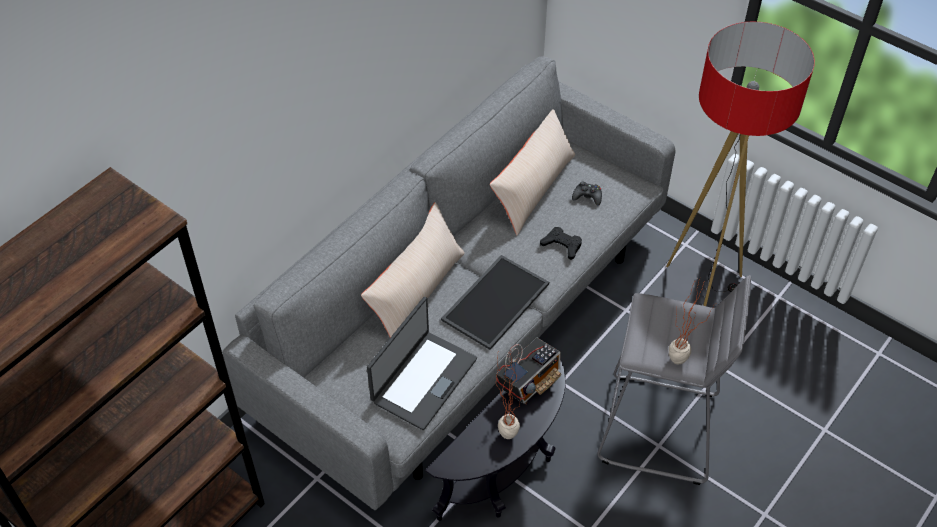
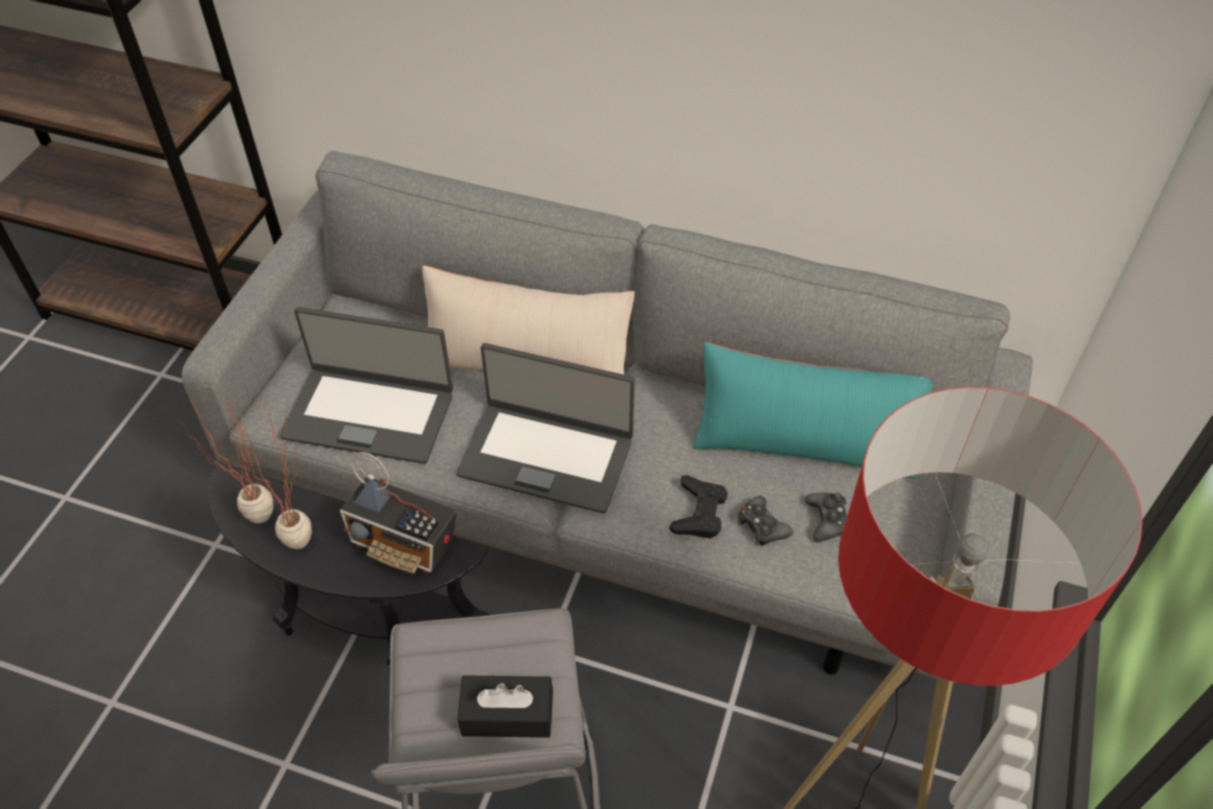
camera: 70 degrees right, 0 degrees up
tray [441,255,549,350] -> laptop [456,343,635,513]
beige pillow [490,109,575,235] -> turquoise pillow [692,342,933,479]
potted plant [669,277,715,364] -> potted plant moved to [179,392,274,524]
none -> black tissue box [458,675,553,738]
none -> black game controller [737,496,794,546]

